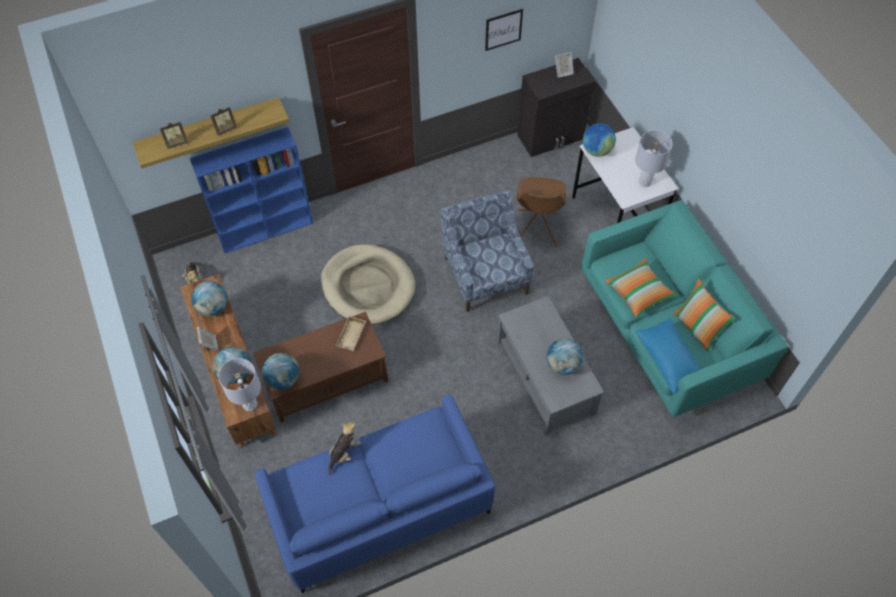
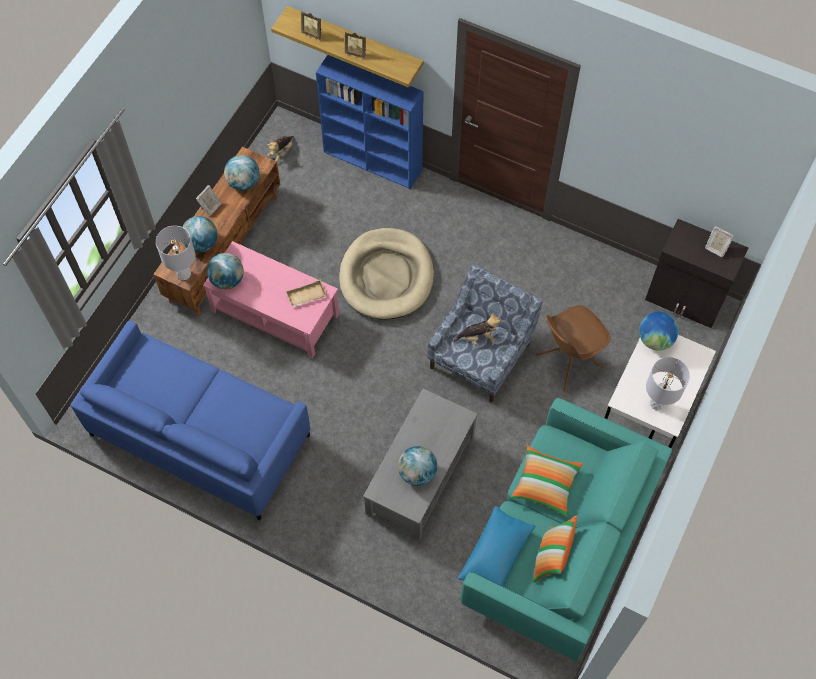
camera: 50 degrees right, 5 degrees up
brown coffee table [253,312,388,423] -> pink coffee table [203,241,339,358]
plush toy [329,422,360,475] -> plush toy moved to [453,313,502,345]
picture [485,9,523,51] -> none

